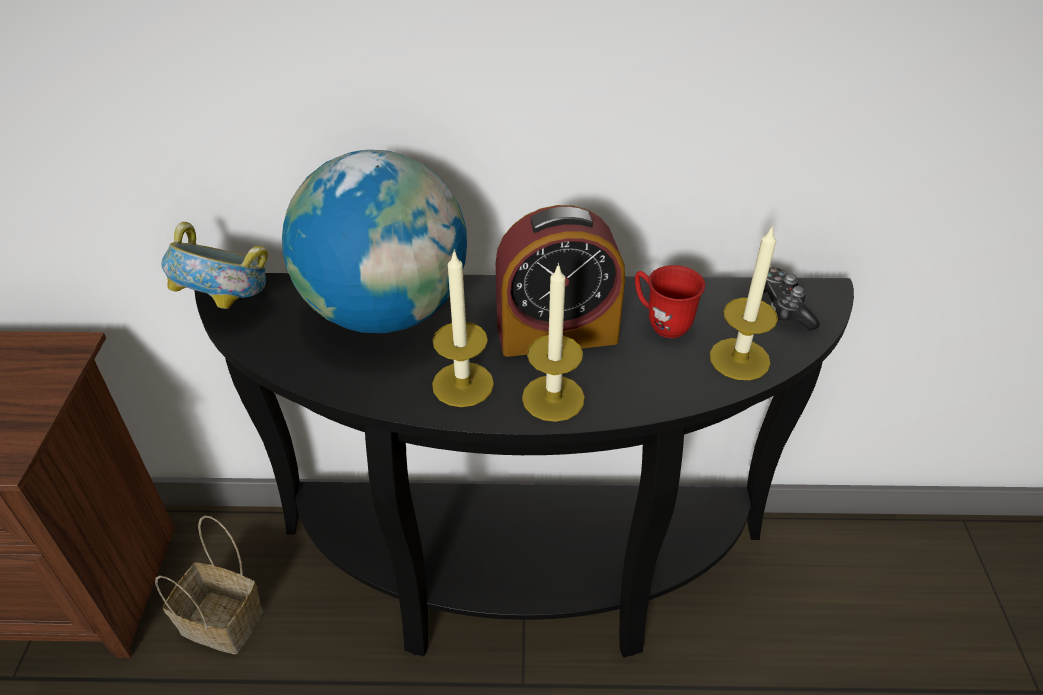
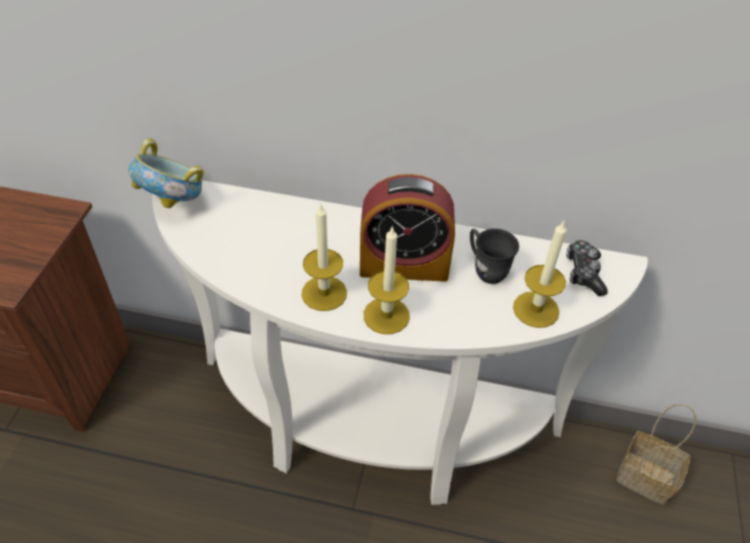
camera: 10 degrees right, 5 degrees up
basket [155,516,263,654] -> basket moved to [616,404,696,505]
black console table [194,273,854,658] -> white console table [152,180,648,505]
globe [282,150,467,333] -> none
red mug [635,265,705,338] -> grey mug [470,229,519,284]

